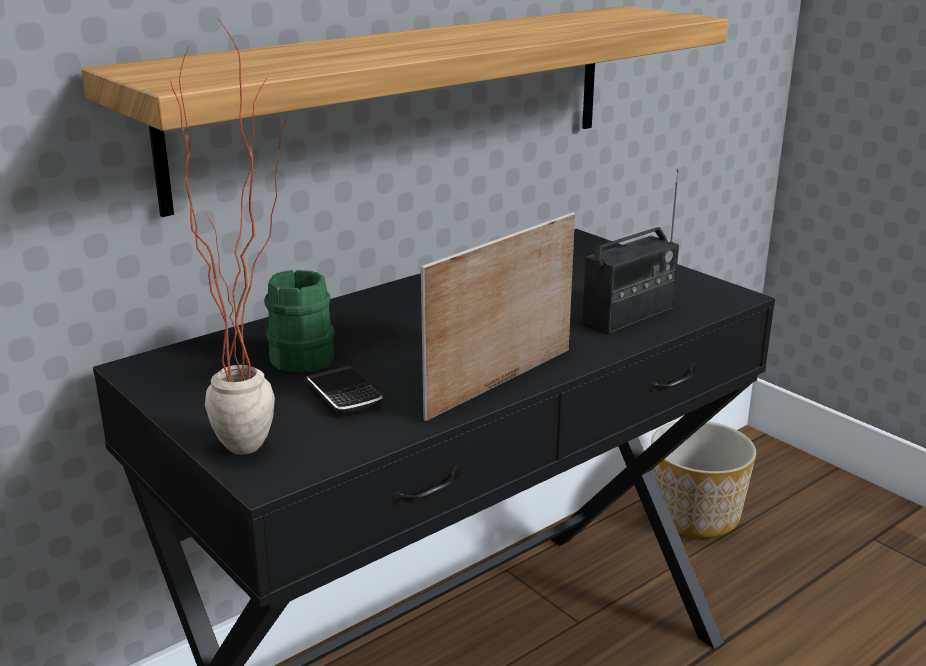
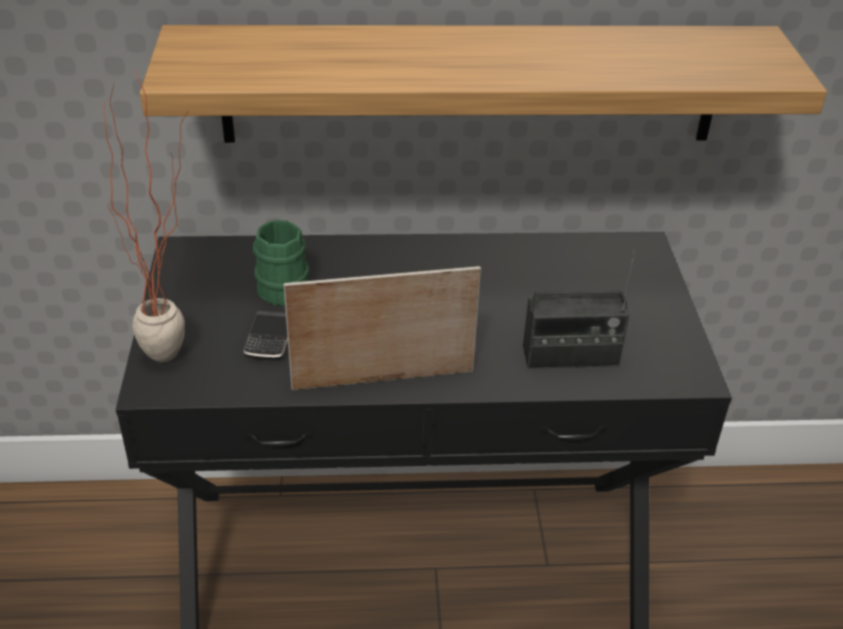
camera: 35 degrees right, 15 degrees up
planter [651,421,756,538] -> none

